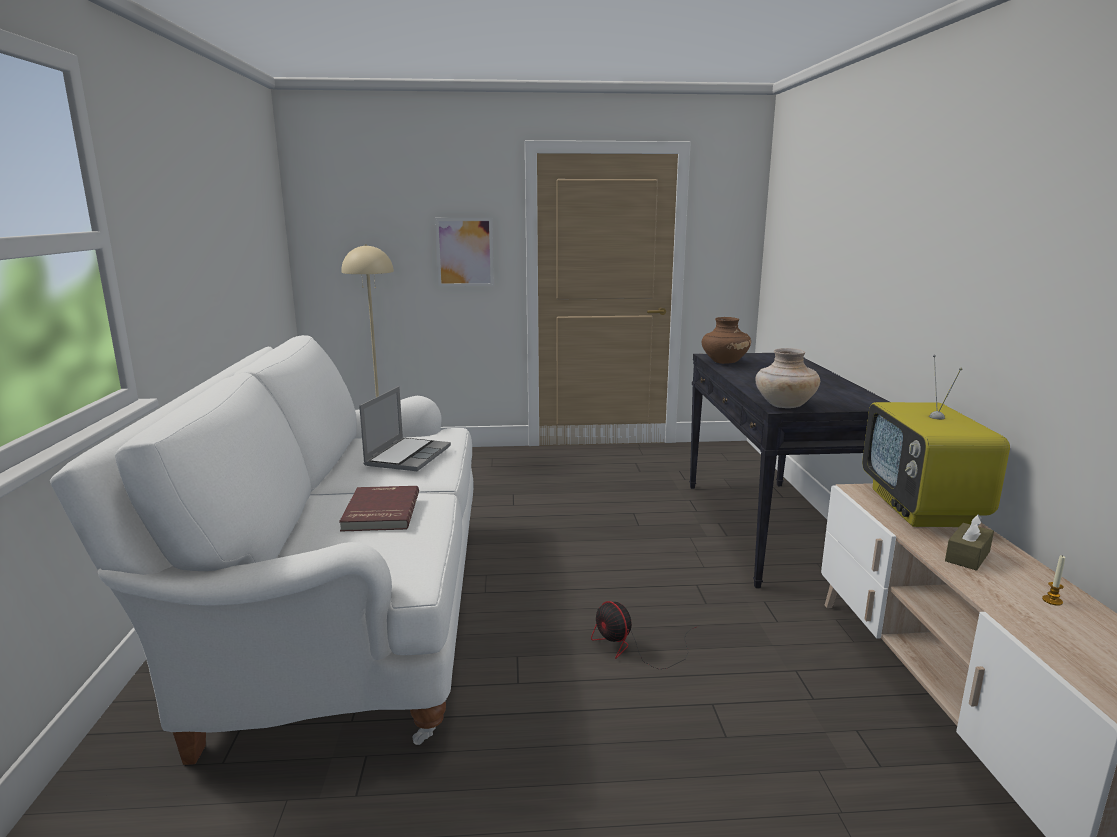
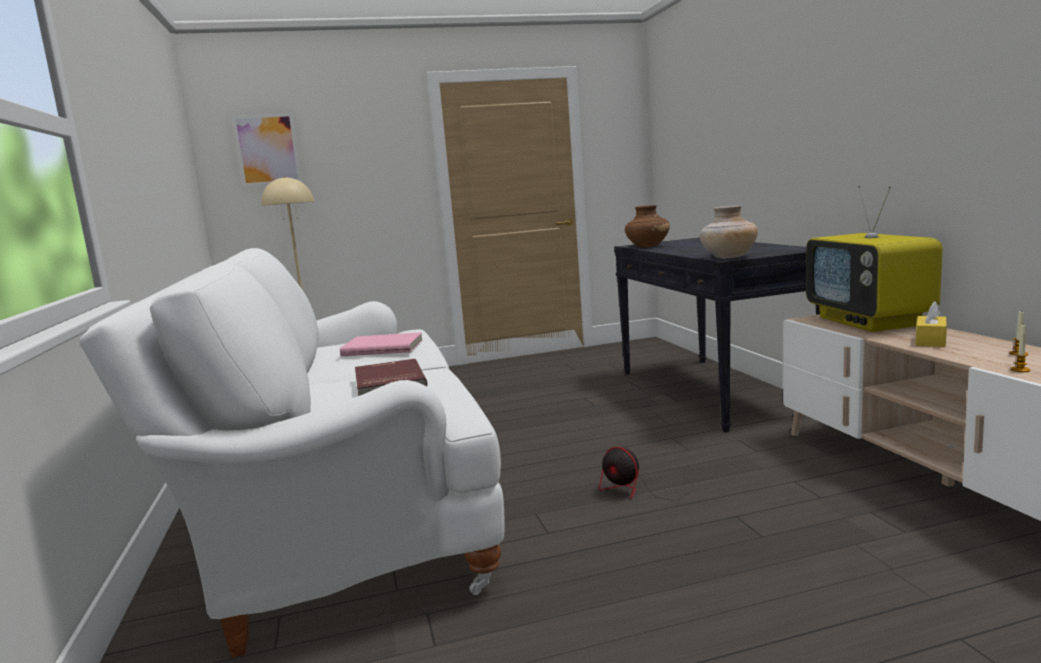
camera: 10 degrees left, 5 degrees down
laptop [359,386,451,471] -> pink book [340,332,423,356]
picture [435,218,494,287] -> picture moved to [232,113,302,187]
brown tissue box [945,515,994,571] -> yellow tissue box [916,301,947,347]
none -> candle [1011,324,1030,372]

